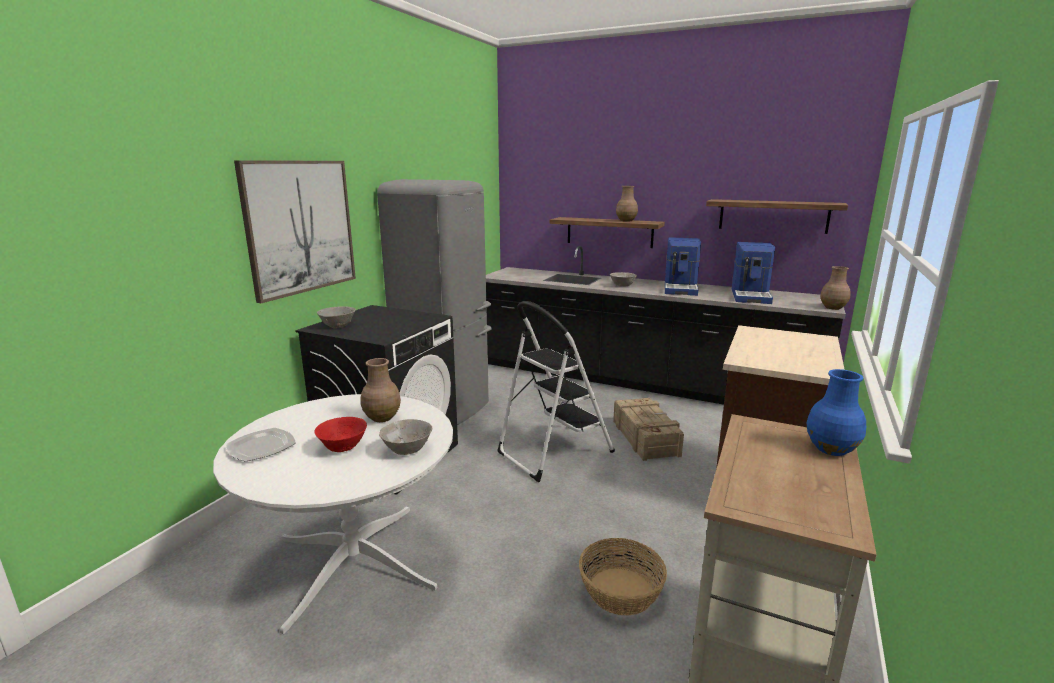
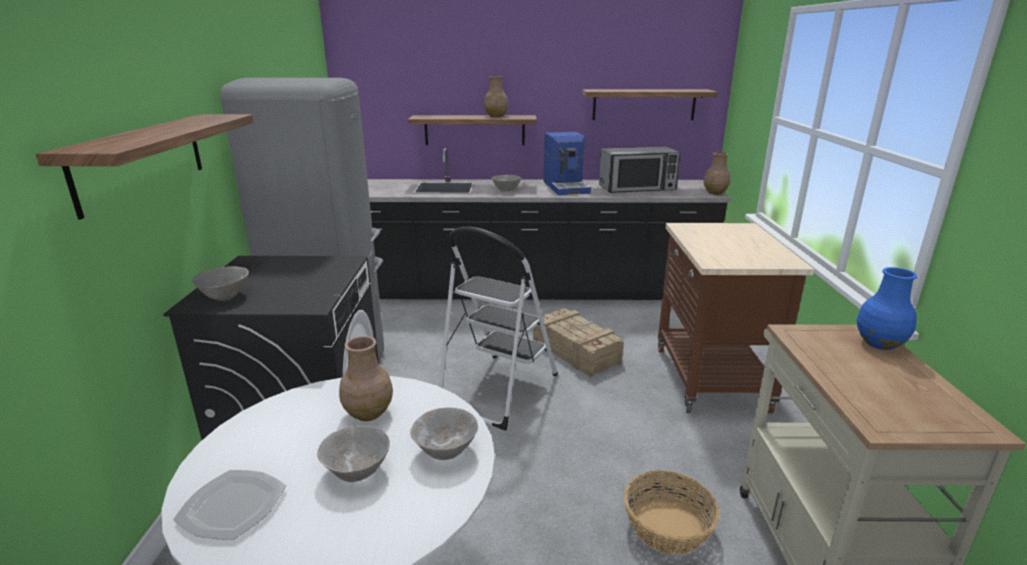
camera: 25 degrees left, 5 degrees up
picture [234,160,356,303] -> shelf [36,114,254,220]
red bowl [315,417,367,452] -> grey bowl [317,425,390,482]
coffee machine [732,242,775,304] -> microwave [599,147,681,193]

